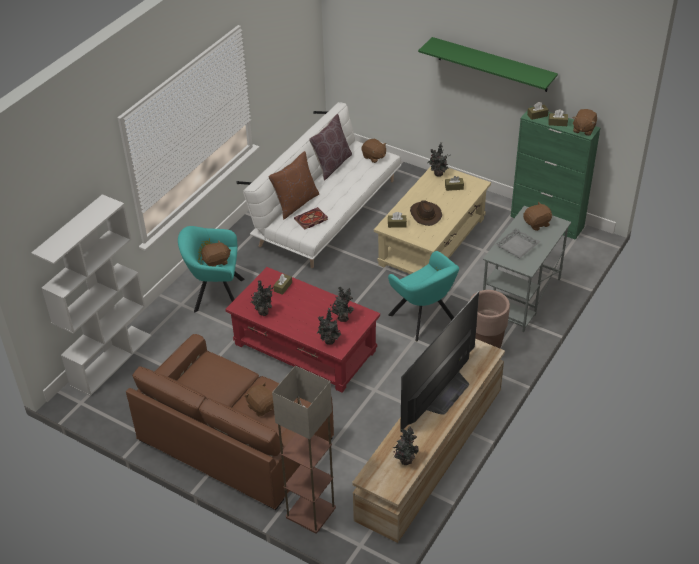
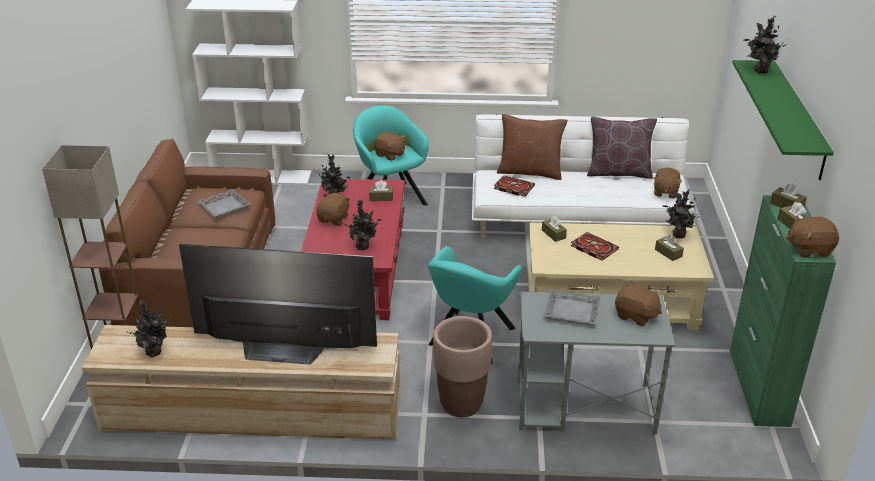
camera: 60 degrees right, 10 degrees down
brown plush toy [244,383,274,417] -> brown plush toy moved to [316,193,350,225]
potted plant [317,308,341,345] -> potted plant moved to [743,15,789,73]
brown hat [410,200,442,226] -> book [571,232,619,261]
none -> grey tray [197,189,251,218]

